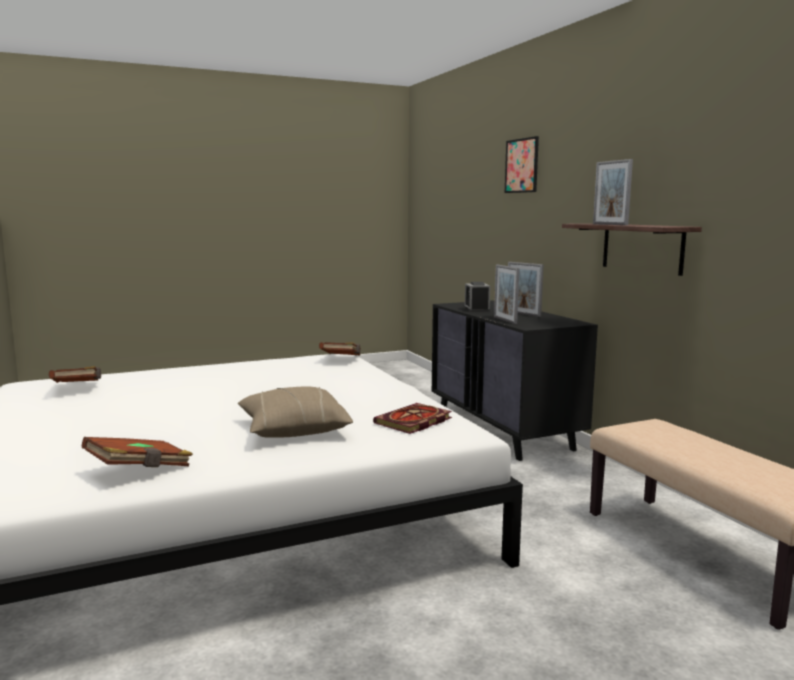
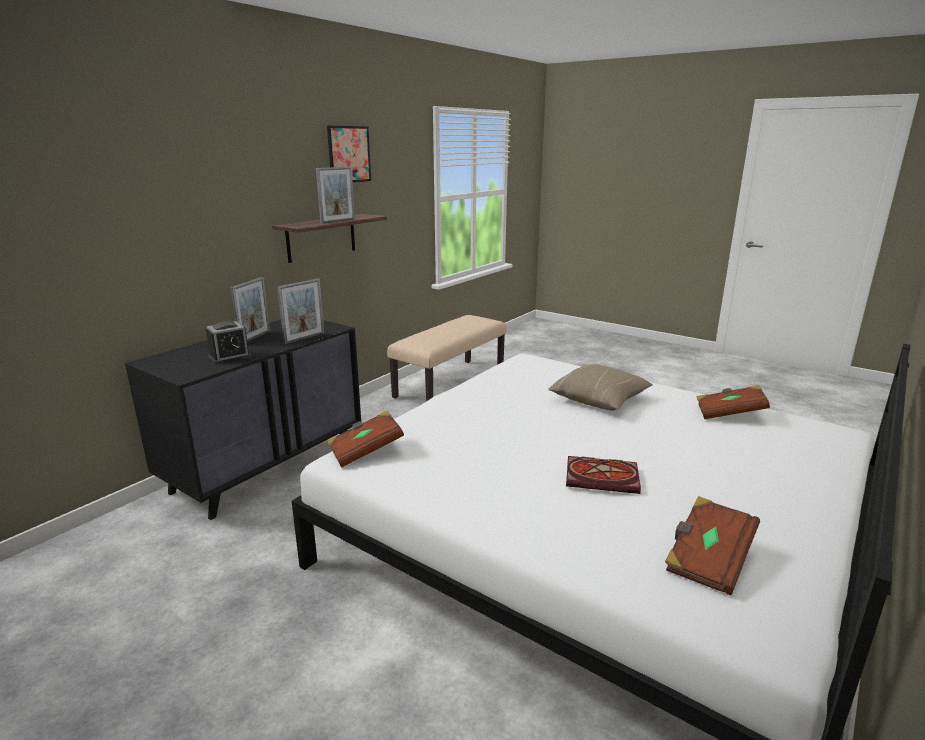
camera: 120 degrees left, 10 degrees up
book [373,403,452,434] -> book moved to [566,456,641,494]
picture [505,136,539,193] -> picture moved to [327,126,371,182]

